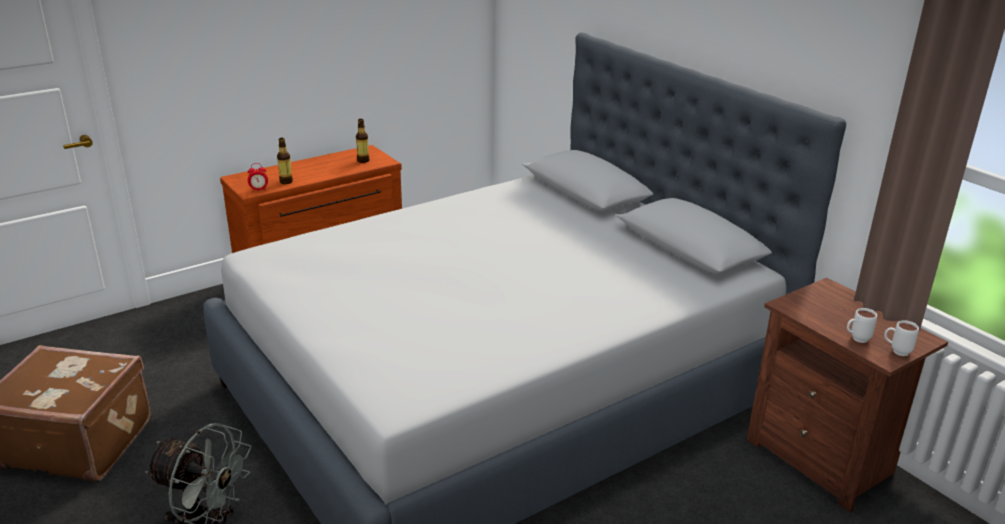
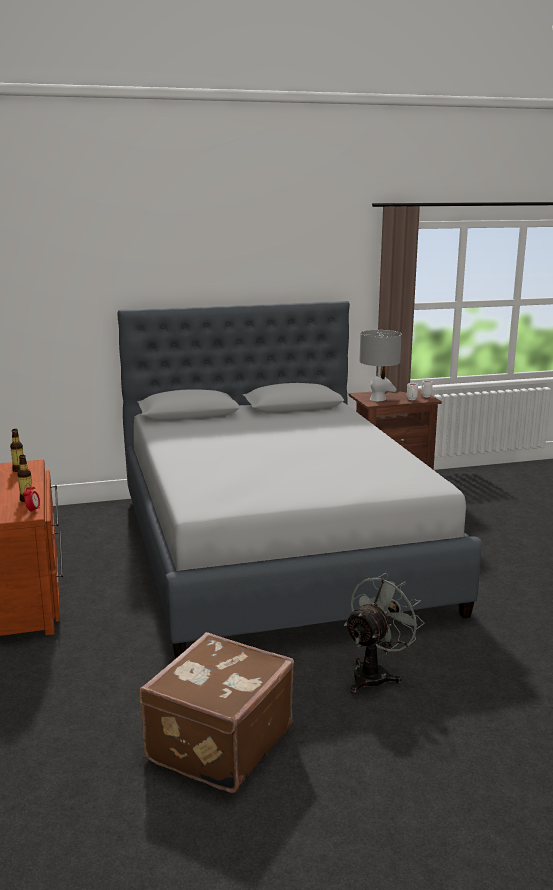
camera: 70 degrees left, 10 degrees down
none -> grey table lamp [359,330,402,401]

